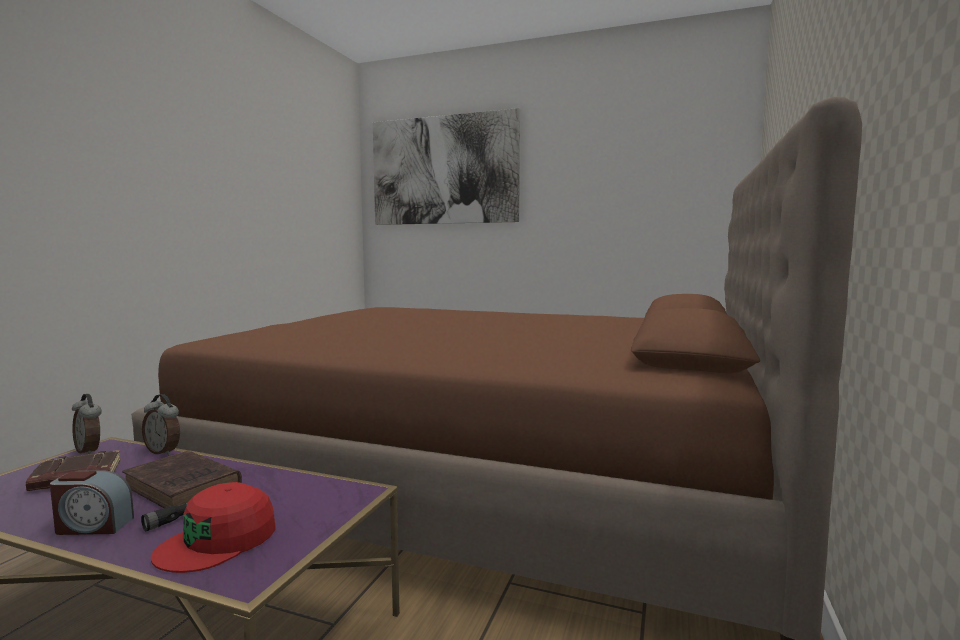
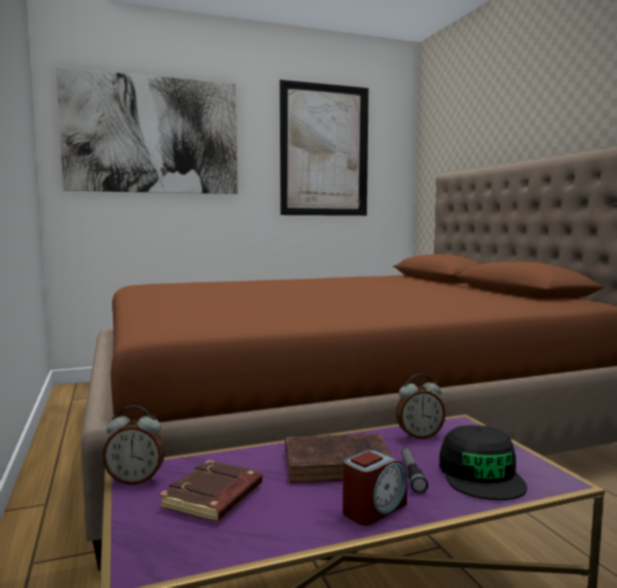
camera: 40 degrees left, 0 degrees up
alarm clock [142,394,180,456] -> alarm clock moved to [396,374,446,439]
red cap [151,482,275,573] -> black cap [439,425,527,500]
none -> picture [280,80,369,216]

